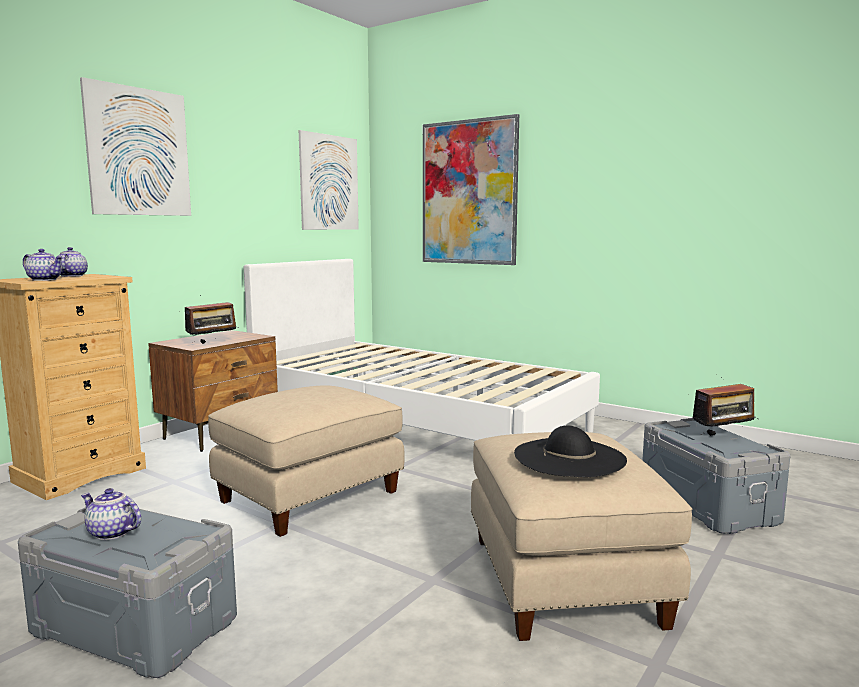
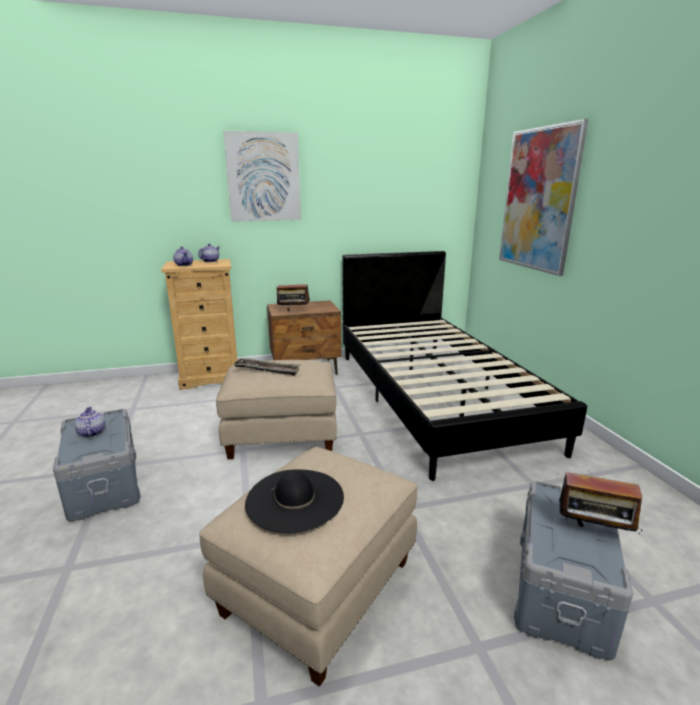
camera: 40 degrees right, 10 degrees up
white bed [244,259,600,441] -> black bed [342,251,587,481]
picture [299,130,359,230] -> none
none -> tray [232,358,301,376]

